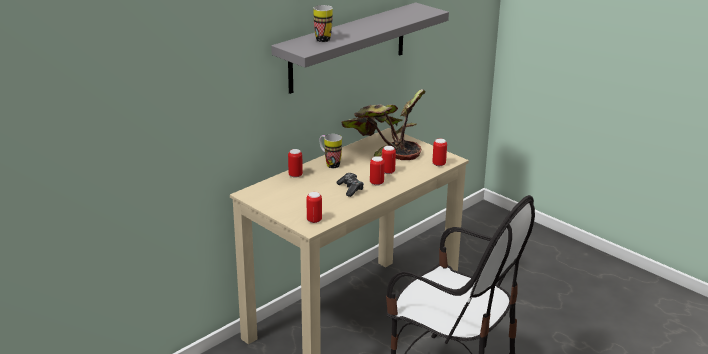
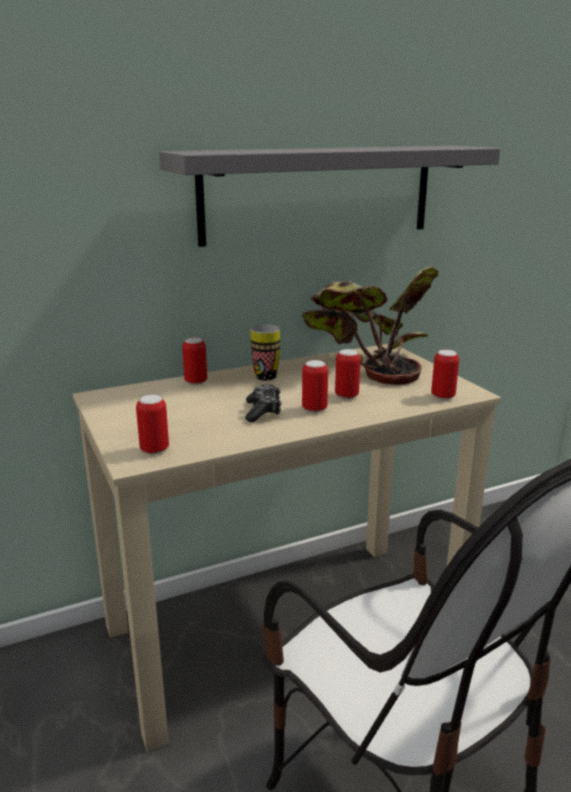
camera: 20 degrees right, 5 degrees down
mug [313,5,333,42] -> none

